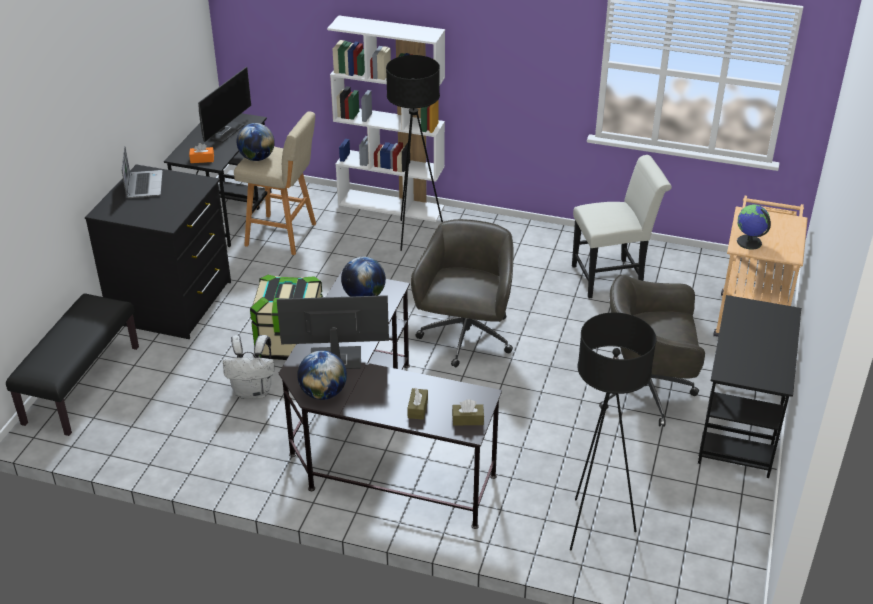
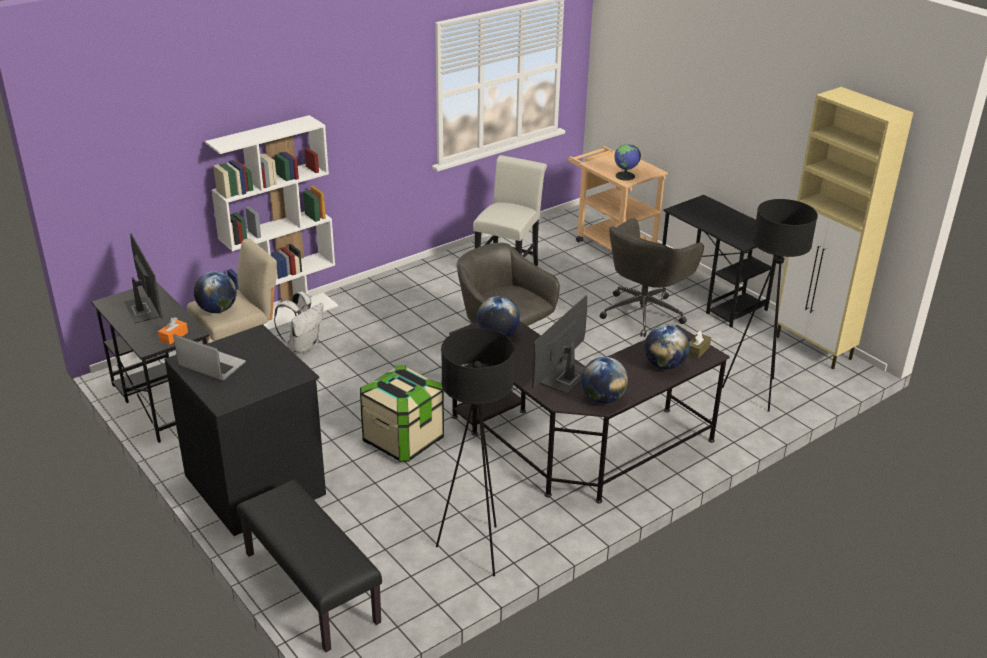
camera: 55 degrees left, 5 degrees down
white backpack [223,335,275,399] -> white backpack moved to [274,291,323,354]
black floor lamp [386,55,443,251] -> black floor lamp moved to [436,328,514,576]
brown tissue box [407,388,428,420] -> globe [644,325,689,369]
none -> beige cabinet [777,87,913,369]

